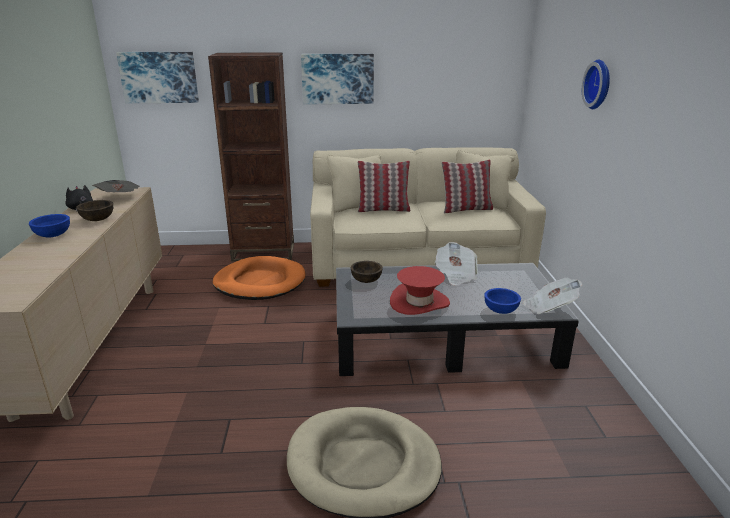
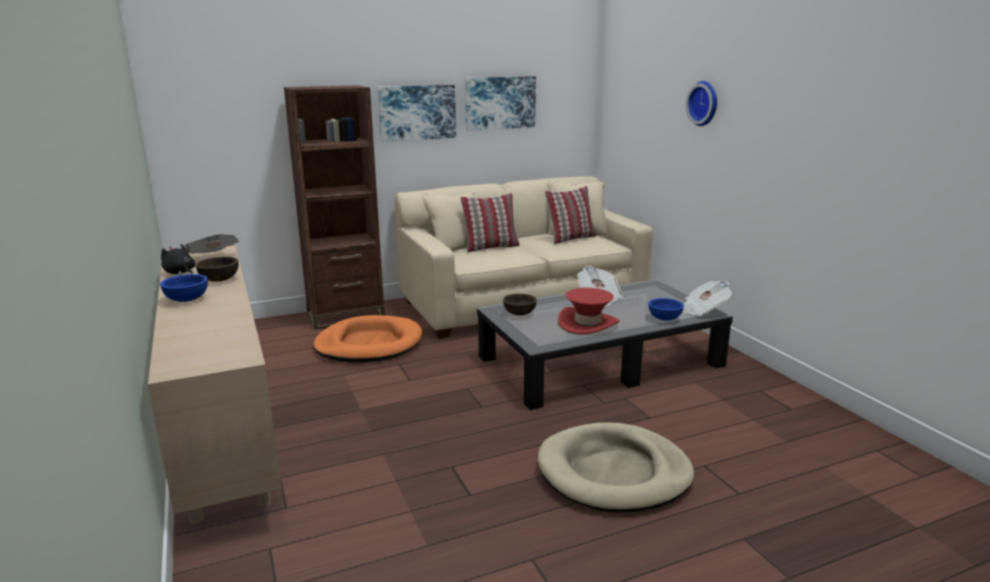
camera: 20 degrees left, 5 degrees down
picture [116,52,199,103] -> picture moved to [465,76,536,131]

